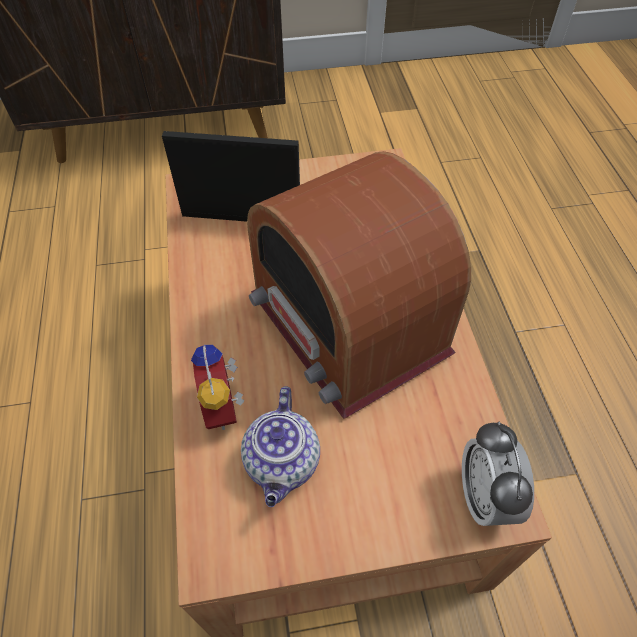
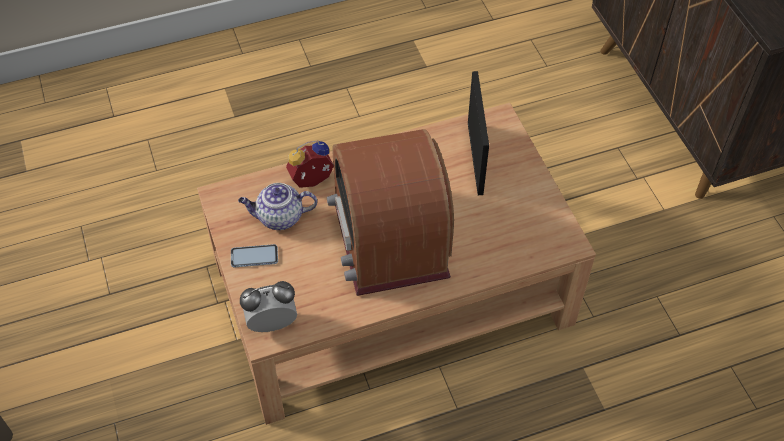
camera: 80 degrees right, 0 degrees up
radio [247,151,471,419] -> radio turned 60 degrees counterclockwise [327,129,454,296]
none -> phone [231,244,278,268]

